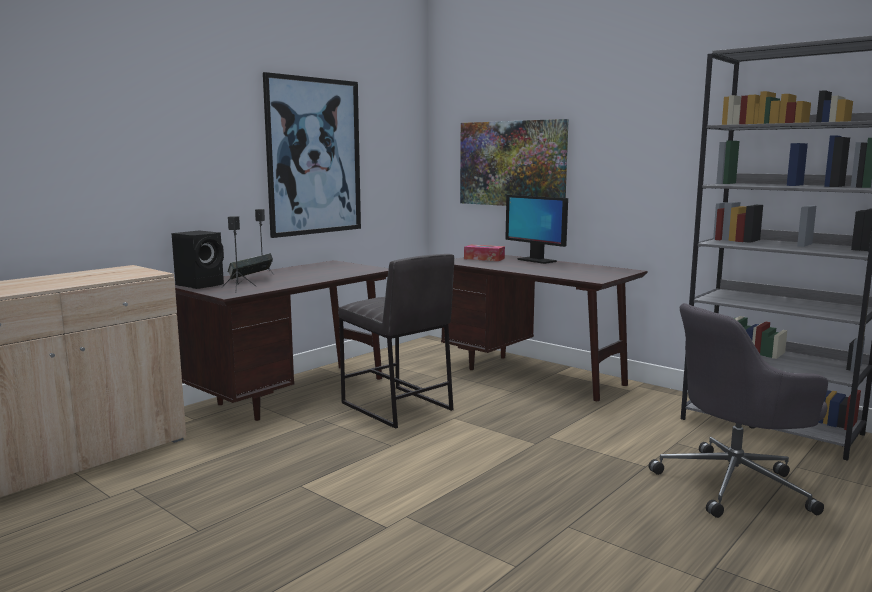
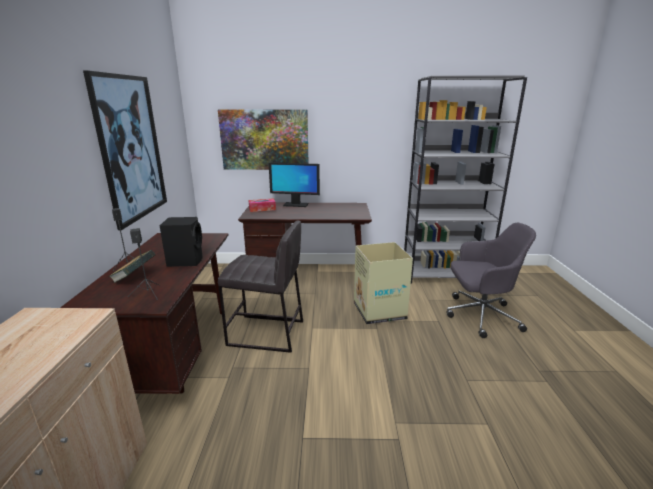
camera: 40 degrees left, 10 degrees up
black speaker [172,231,224,289] -> black speaker moved to [160,217,203,267]
grey office chair [649,303,828,518] -> grey office chair turned 120 degrees counterclockwise [446,223,536,338]
none -> cardboard box [354,242,413,325]

